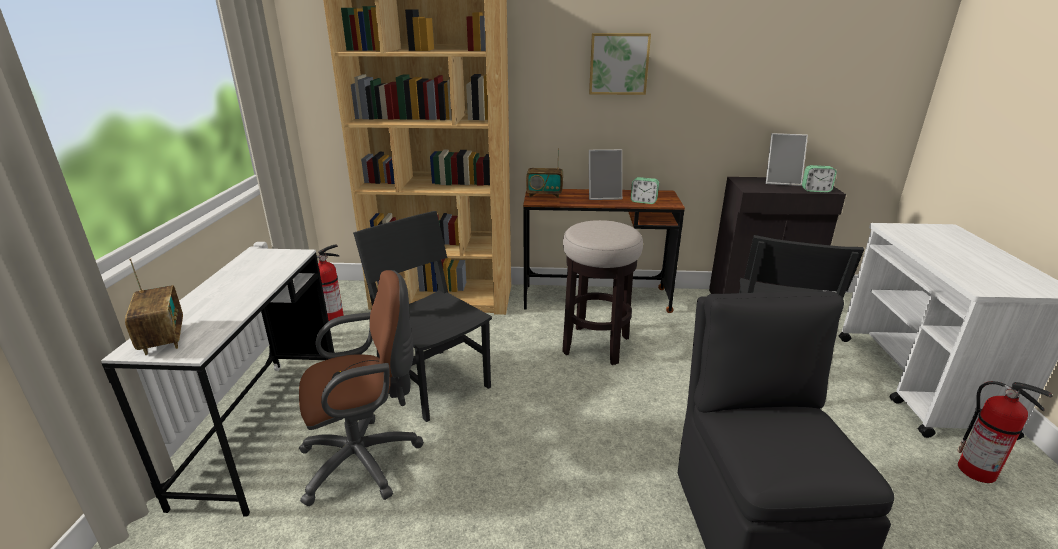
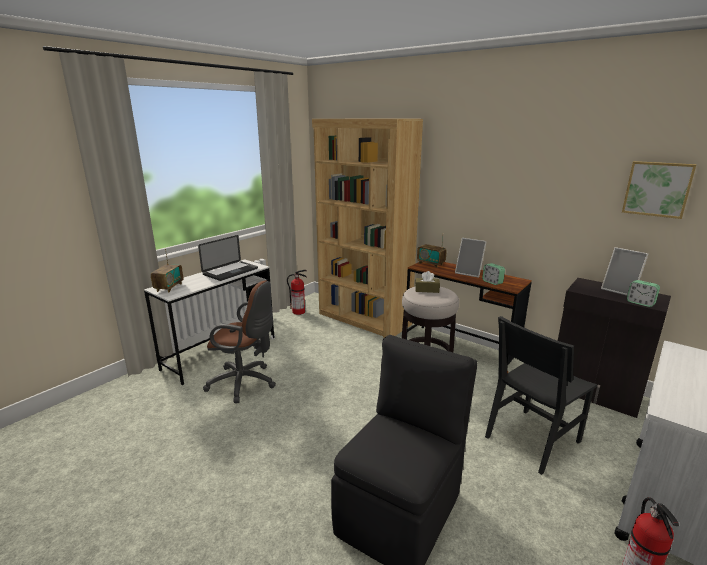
camera: 35 degrees right, 5 degrees down
black chair [353,211,492,422] -> none
picture [589,33,651,95] -> picture moved to [622,161,697,219]
none -> laptop [198,235,258,281]
none -> brown tissue box [415,271,440,293]

